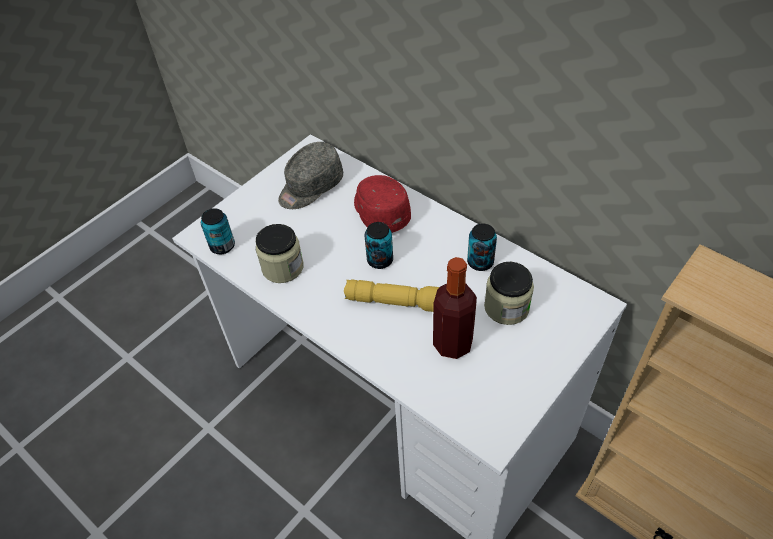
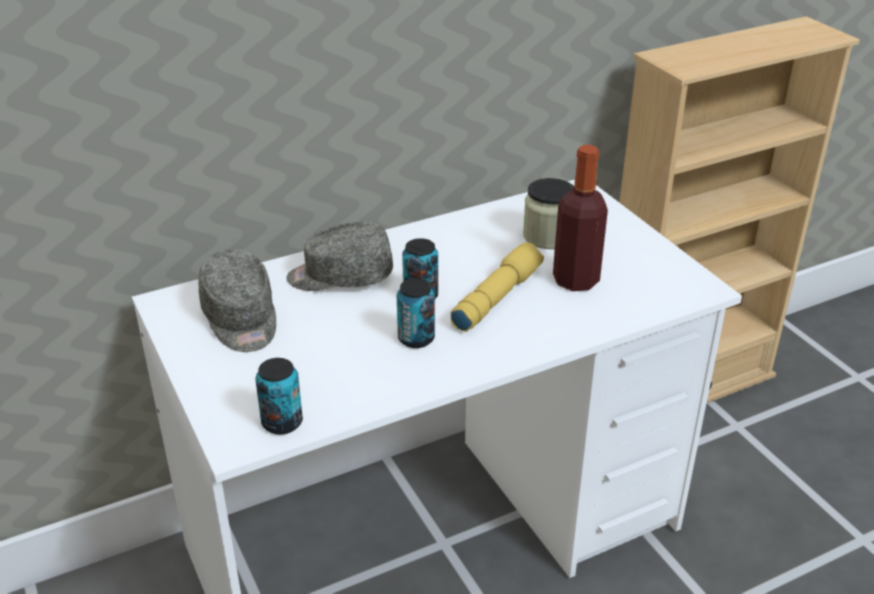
camera: 70 degrees left, 15 degrees down
jar [256,224,304,283] -> none
red cap [354,175,411,233] -> grey cap [286,222,393,291]
can [467,223,497,271] -> can moved to [397,278,435,348]

